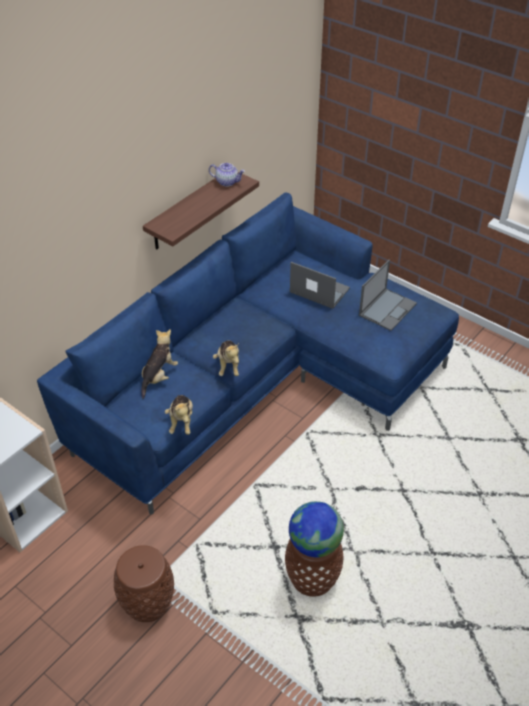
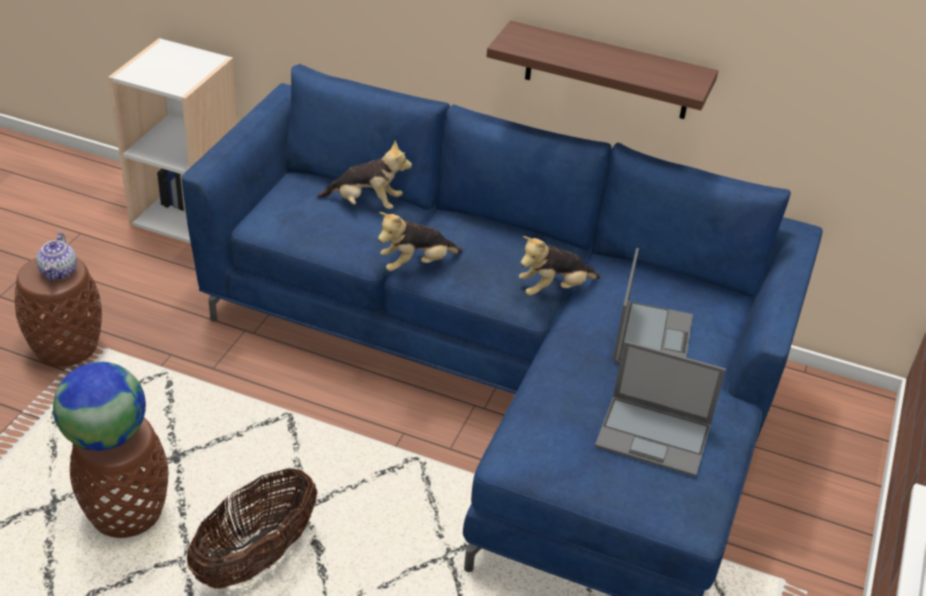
camera: 70 degrees right, 5 degrees down
plush toy [165,395,193,435] -> plush toy moved to [519,236,601,296]
teapot [209,163,245,187] -> teapot moved to [36,233,77,281]
none -> basket [187,468,317,589]

